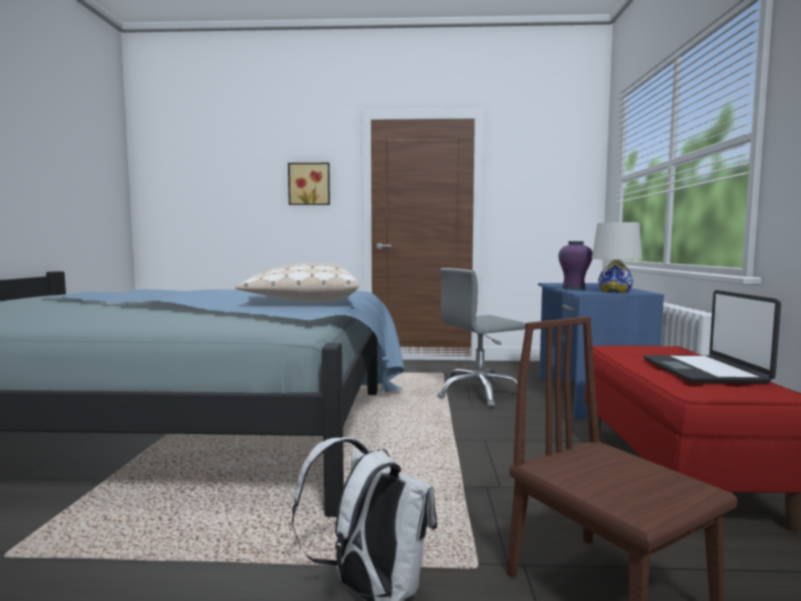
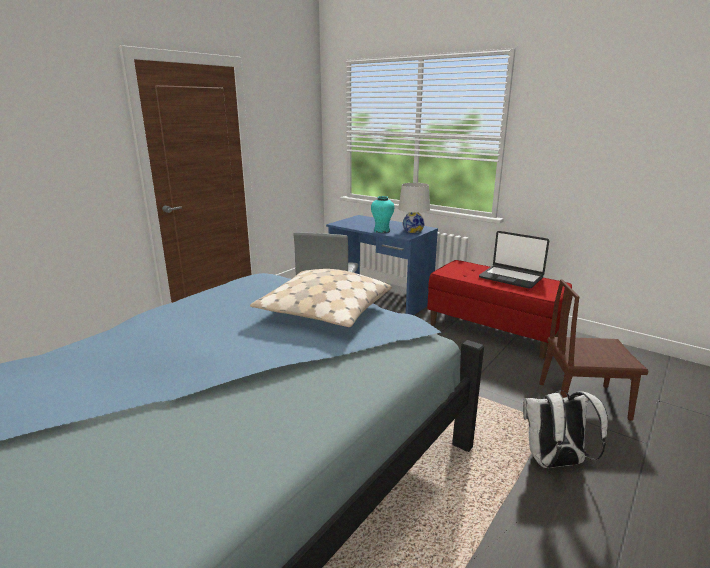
camera: 55 degrees left, 15 degrees up
picture [288,163,330,205] -> none
purple vase [559,241,592,290] -> turquoise vase [371,196,394,233]

